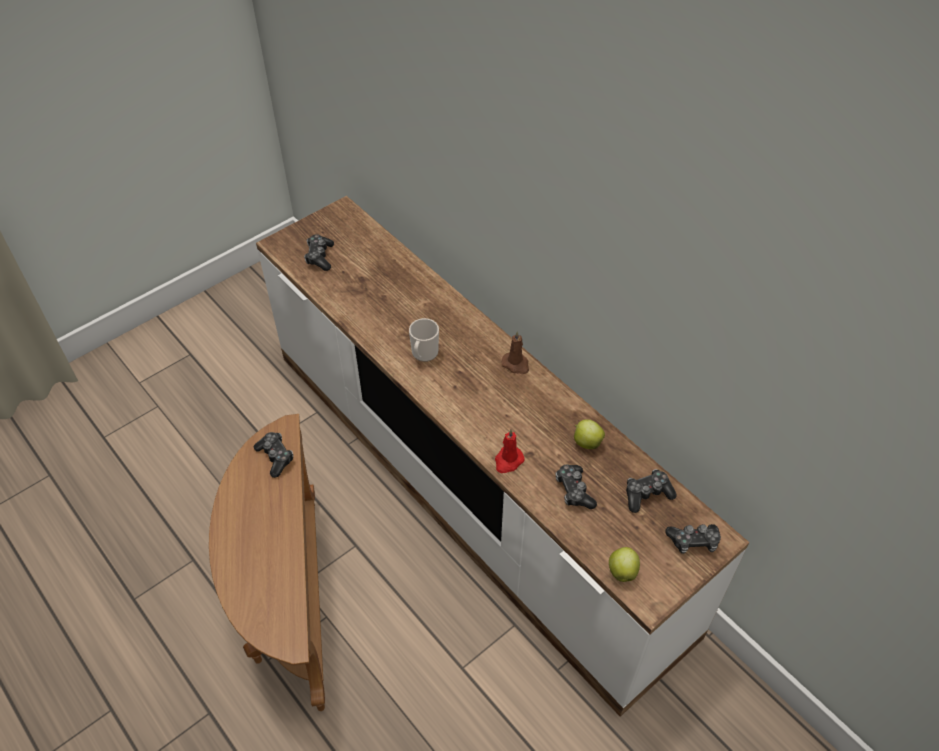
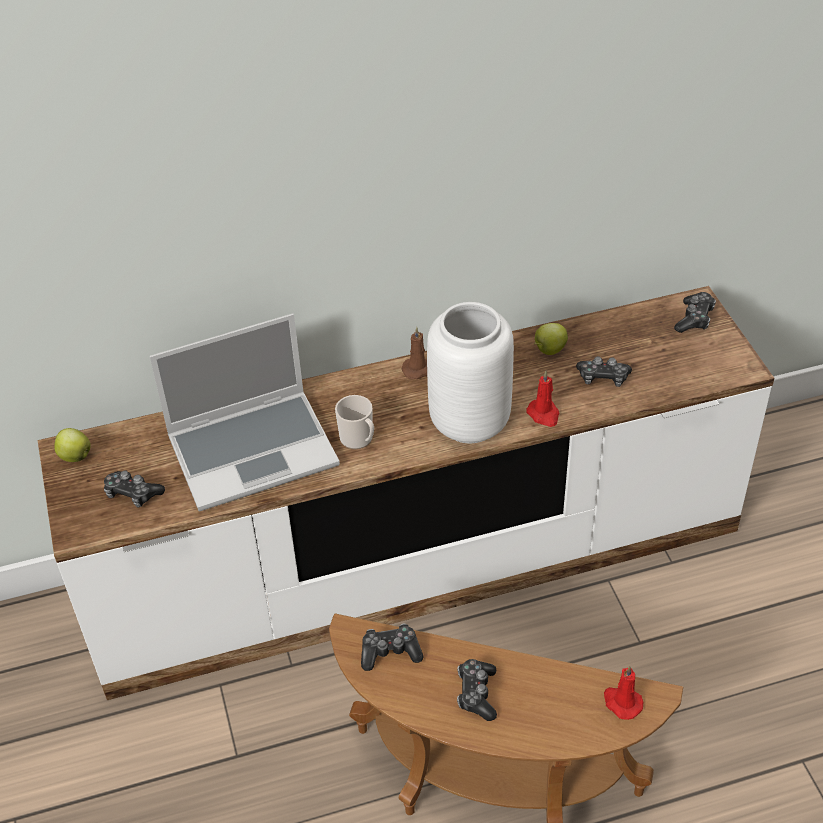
camera: 65 degrees left, 5 degrees down
apple [609,547,640,582] -> apple moved to [54,428,90,462]
game controller [626,469,677,513] -> game controller moved to [457,659,497,721]
none -> laptop [150,313,340,511]
none -> white vase [427,302,514,443]
none -> red candle [604,665,643,720]

